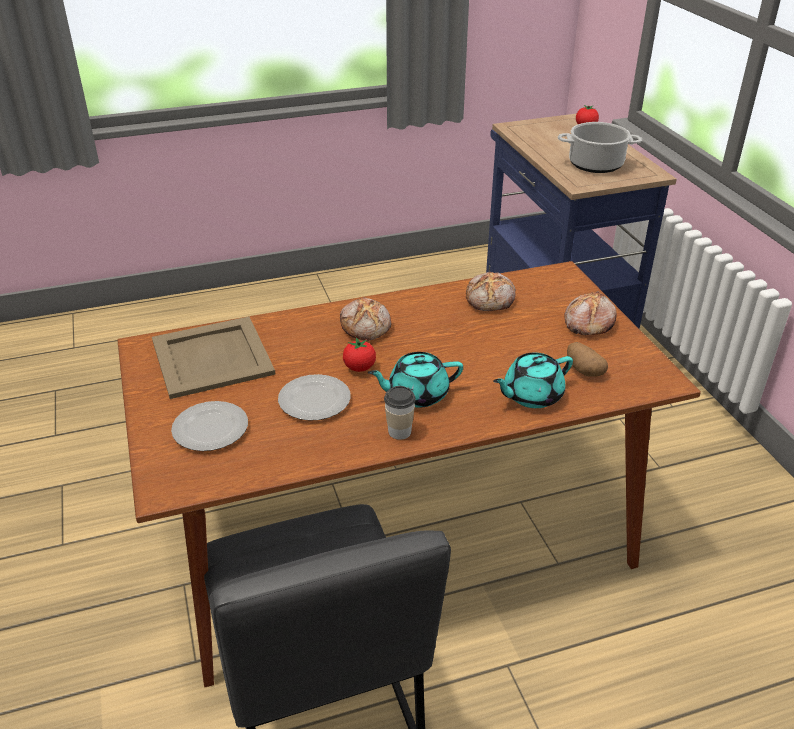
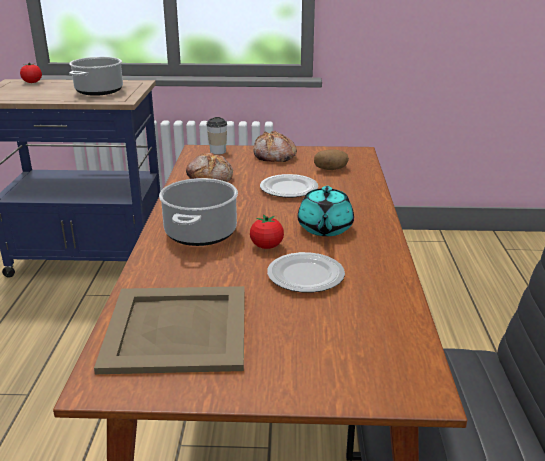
camera: 70 degrees left, 10 degrees down
plate [171,401,248,451] -> plate moved to [260,174,318,198]
bread [340,297,392,341] -> cooking pot [159,178,238,246]
cup [384,386,416,440] -> cup moved to [207,117,227,154]
turquoise teapot [493,353,573,408] -> none

